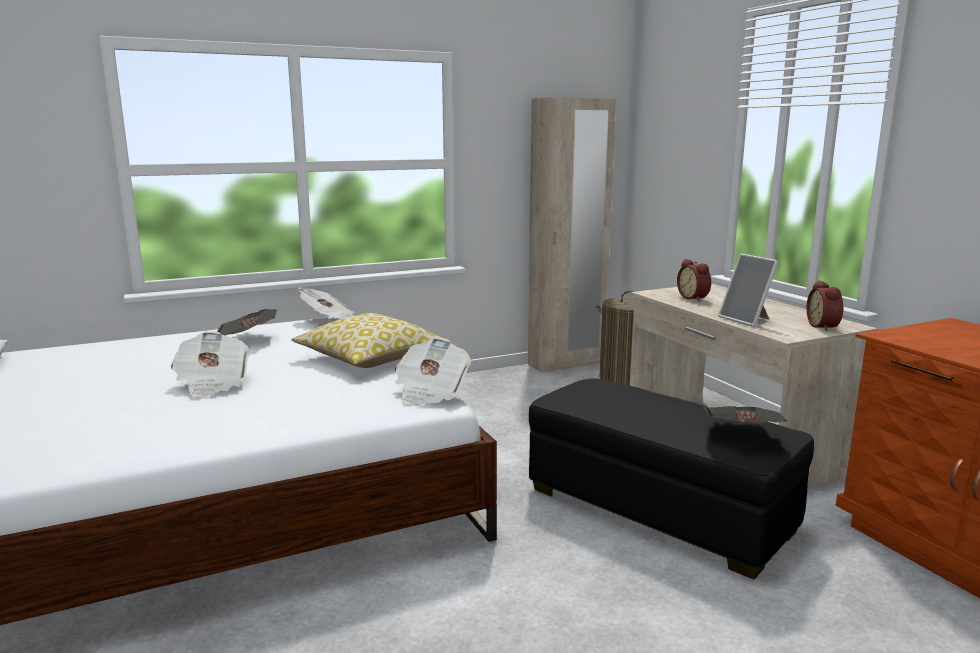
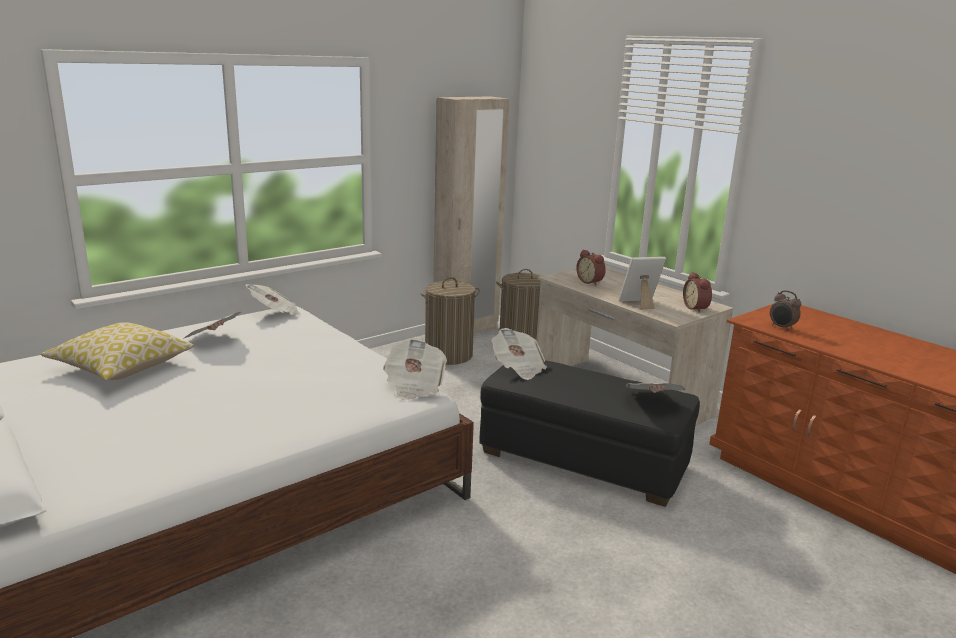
camera: 15 degrees left, 5 degrees up
newspaper [171,331,249,398] -> newspaper moved to [492,328,547,380]
pillow [291,313,442,368] -> pillow moved to [40,322,194,381]
picture frame [718,253,779,327] -> picture frame turned 120 degrees clockwise [619,257,666,310]
none -> laundry basket [420,277,480,365]
none -> alarm clock [770,290,801,331]

